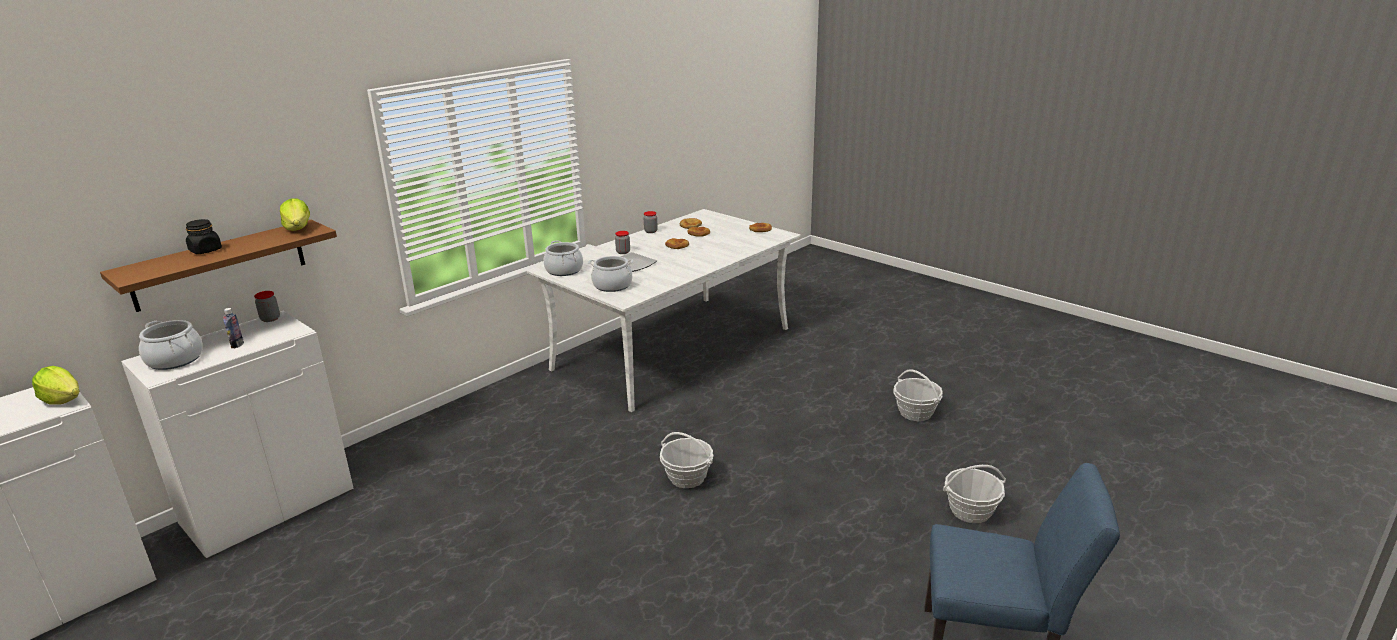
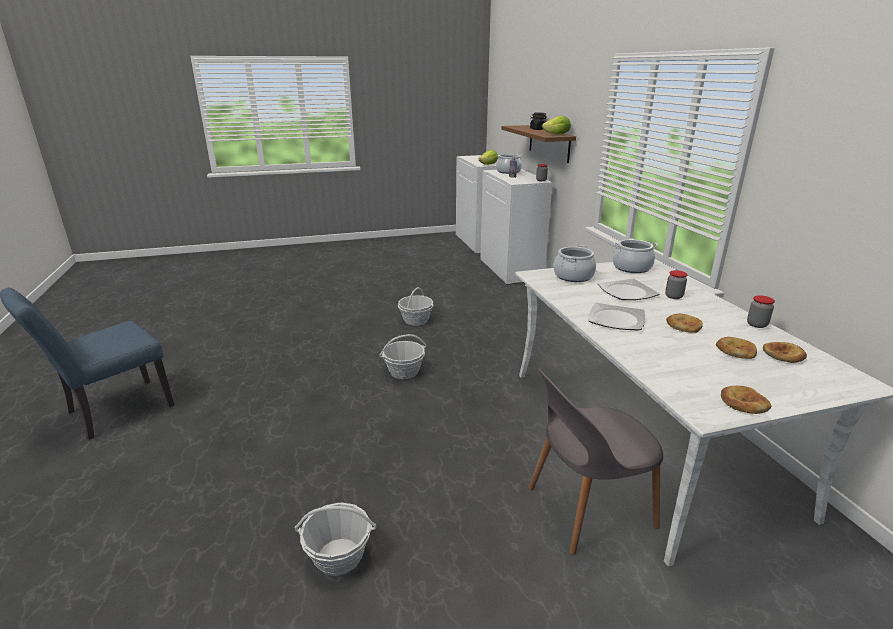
camera: 120 degrees right, 0 degrees up
basket [943,465,1006,523] -> basket moved to [398,287,433,326]
none -> grey chair [528,368,663,555]
none -> plate [588,302,645,330]

